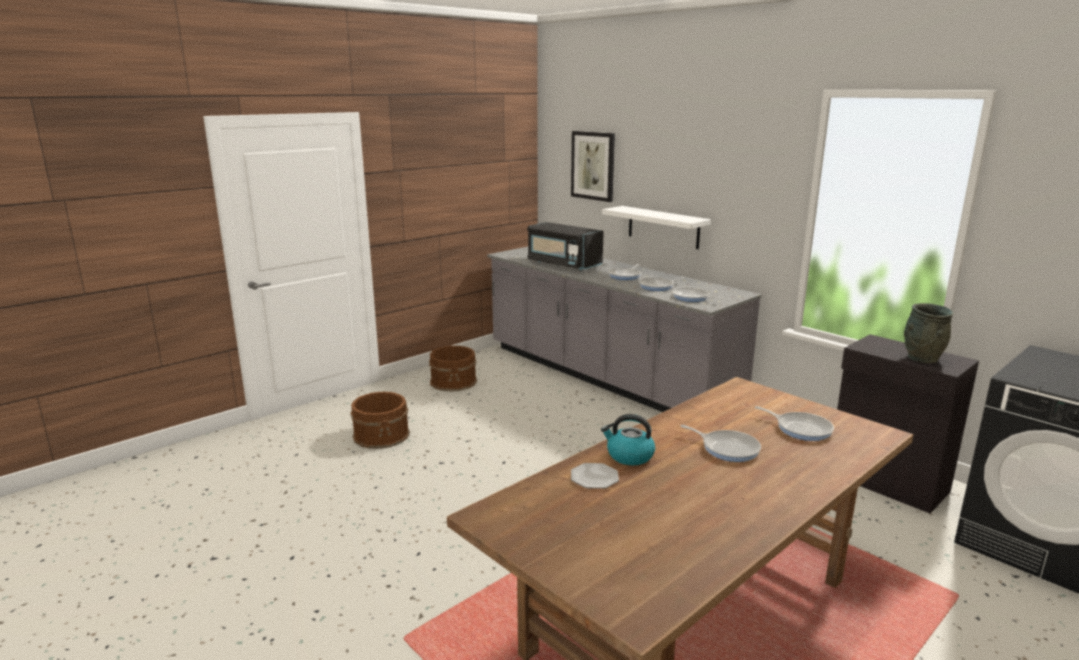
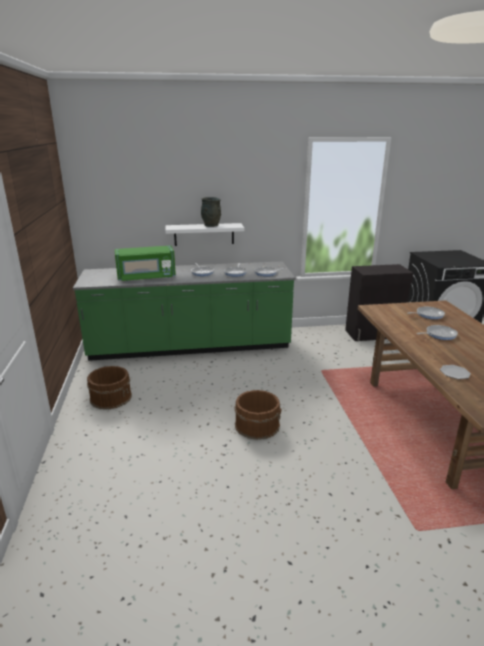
camera: 55 degrees left, 5 degrees up
brown bucket [350,392,410,449] -> brown bucket moved to [235,390,282,440]
grey counter [487,247,761,412] -> green counter [73,261,296,361]
black microwave [527,222,604,270] -> green microwave [115,245,176,281]
picture [571,131,615,202] -> none
kettle [601,414,655,465] -> none
grey vase [904,303,954,363] -> grey vase moved to [201,197,221,227]

